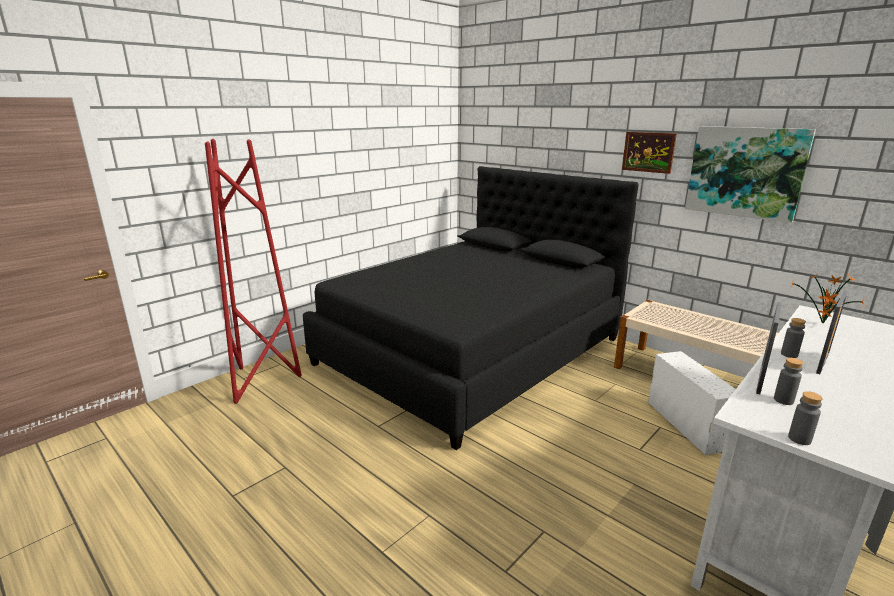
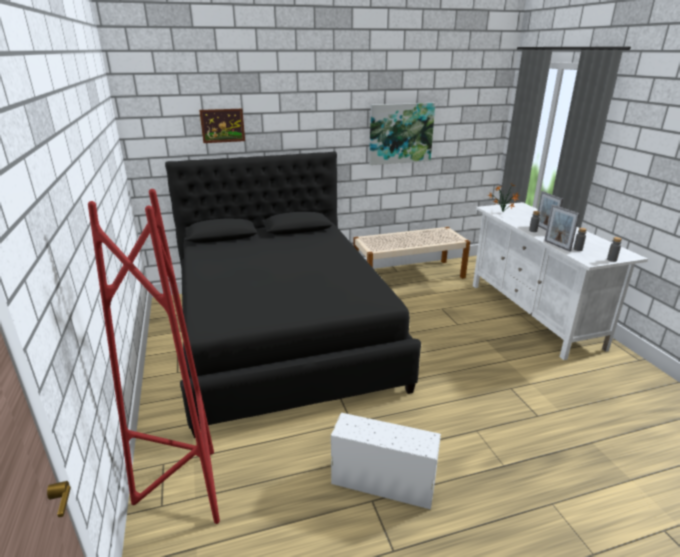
camera: 60 degrees left, 5 degrees up
picture [622,132,677,174] -> picture moved to [199,109,245,143]
white storage box [648,351,736,455] -> white storage box moved to [331,413,441,510]

